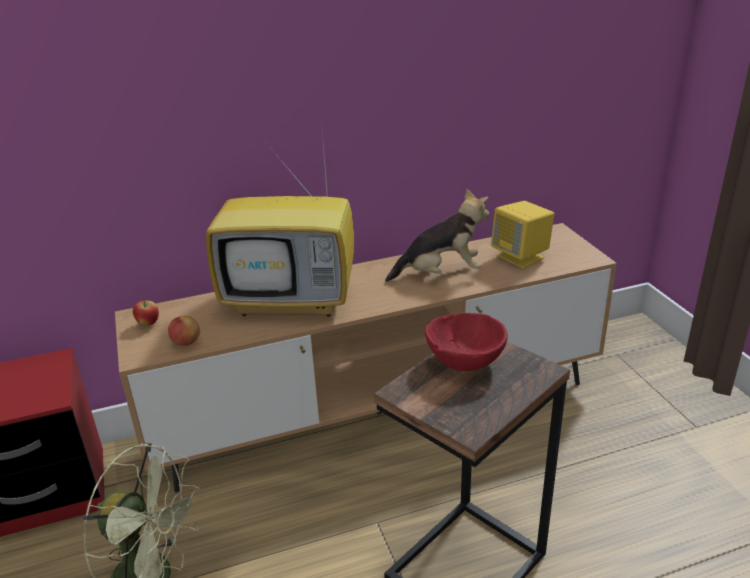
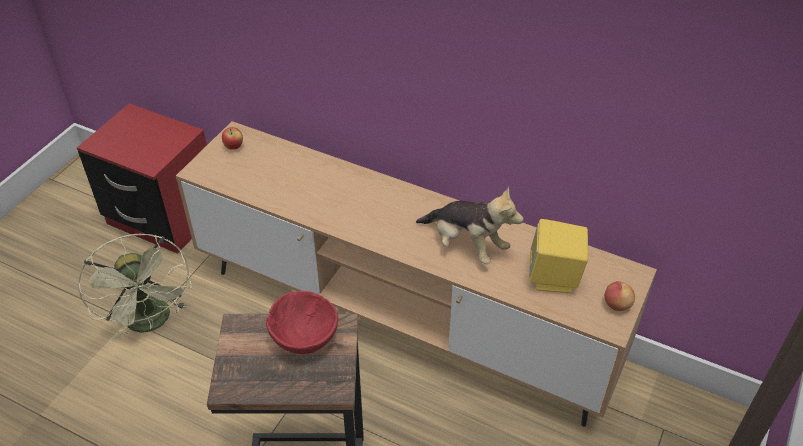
camera: 45 degrees right, 15 degrees up
apple [168,316,200,346] -> apple moved to [604,281,635,311]
television [206,132,354,317] -> none

